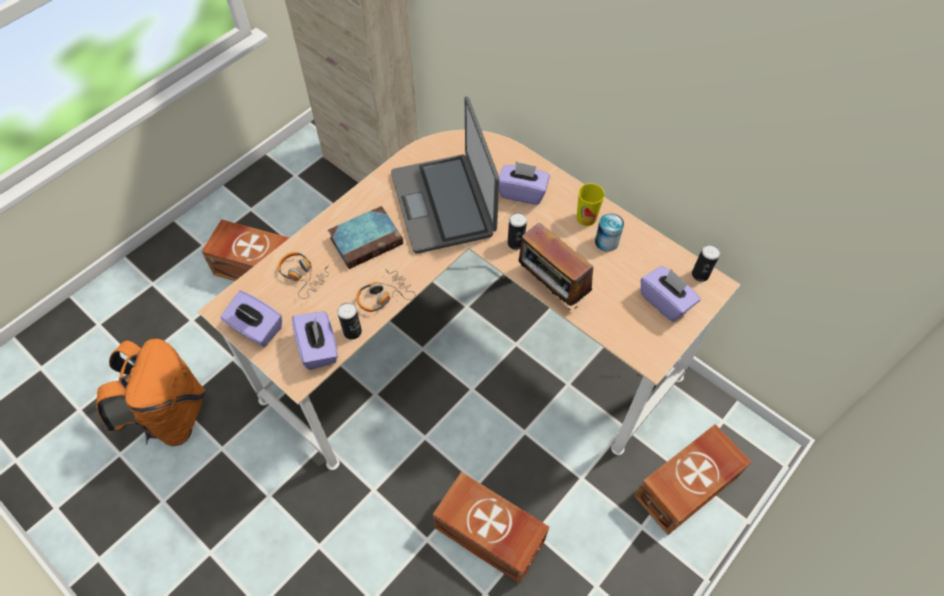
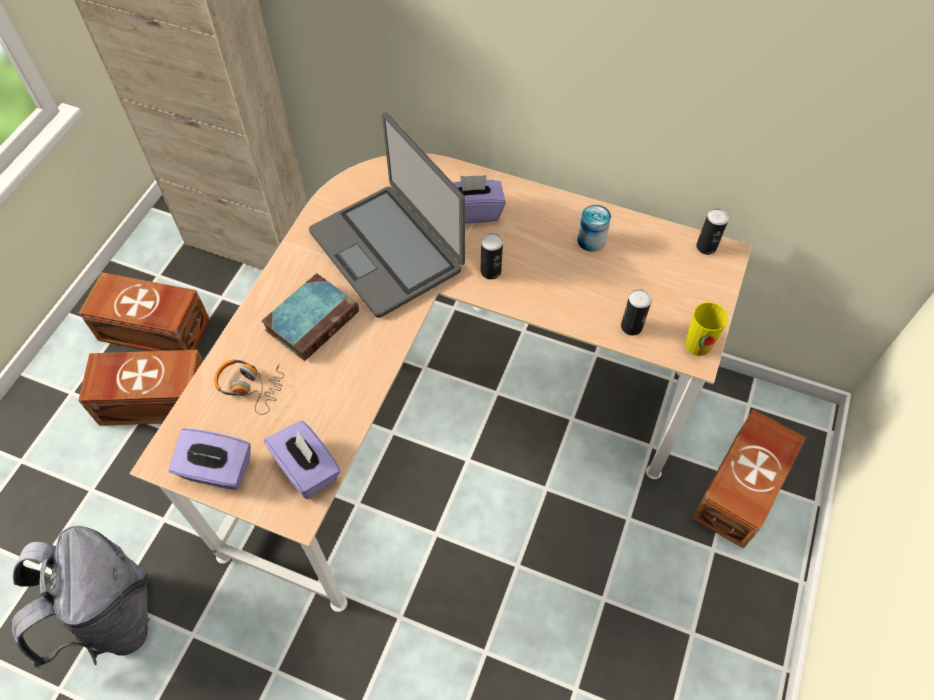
camera: 20 degrees left, 0 degrees up
orange backpack [96,339,205,446] -> grey backpack [12,526,150,669]
can [337,303,362,340] -> can moved to [621,289,652,335]
headphones [356,270,415,312] -> none
brown storage box [433,472,549,584] -> brown storage box moved to [79,272,210,351]
radio [519,222,593,310] -> none
cup [577,183,605,226] -> cup moved to [685,302,728,356]
purple tissue box [641,266,701,322] -> none

